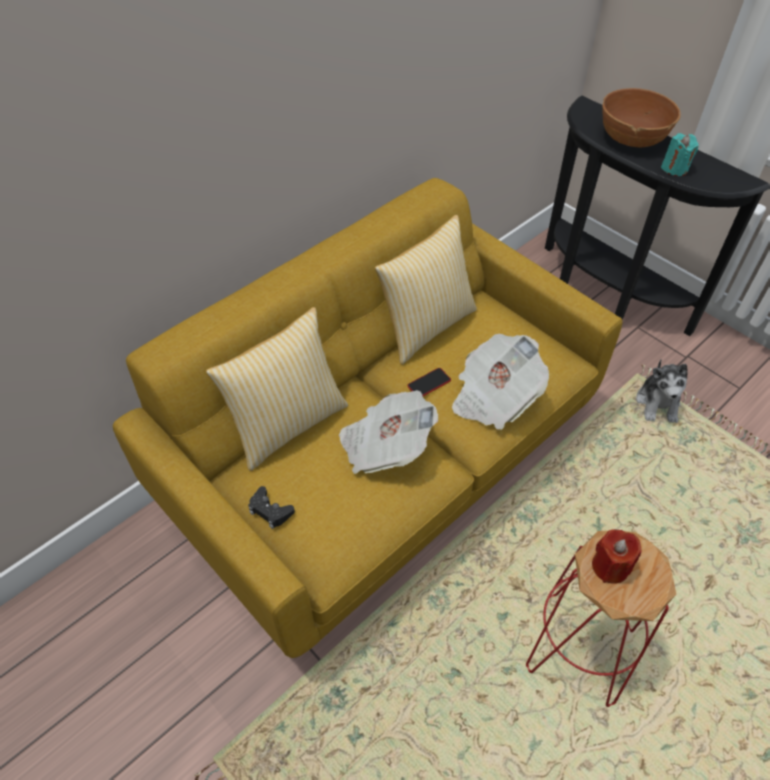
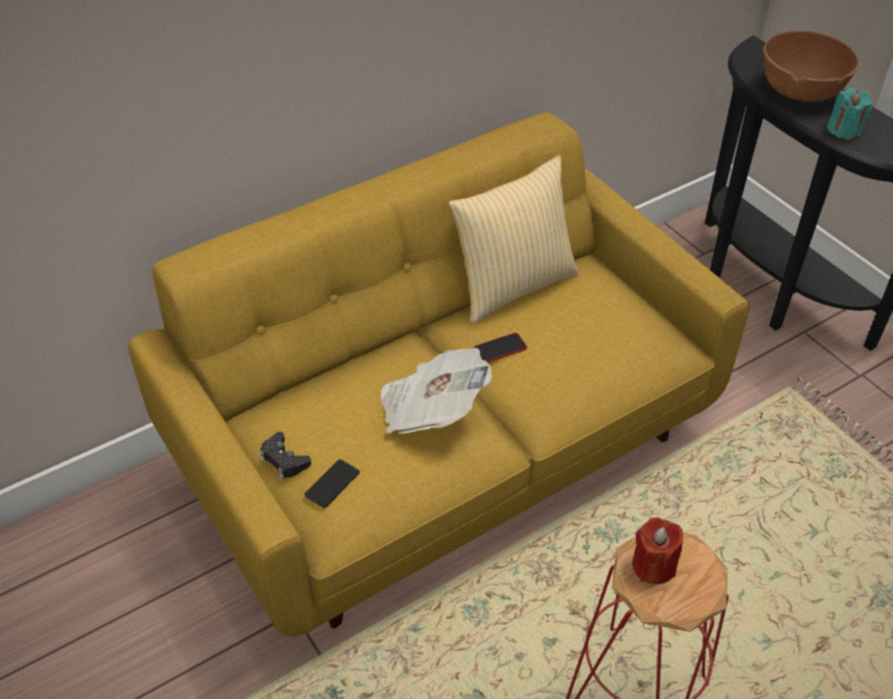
camera: 10 degrees right, 5 degrees down
pillow [206,307,348,471] -> none
newspaper [452,334,549,430] -> none
plush toy [636,359,687,423] -> none
none -> phone [304,459,360,508]

